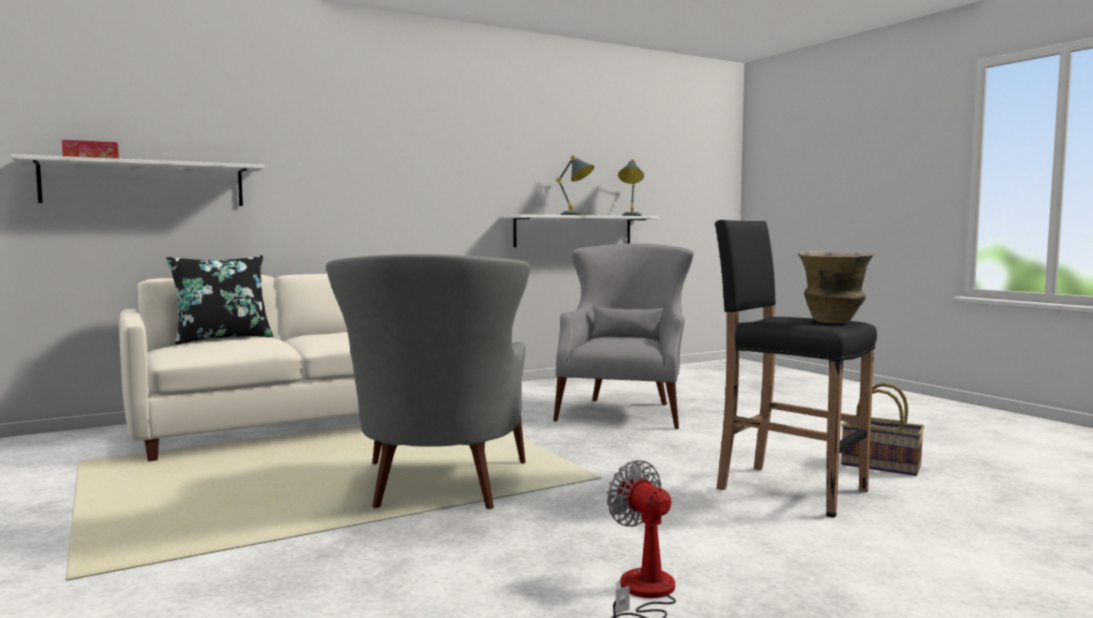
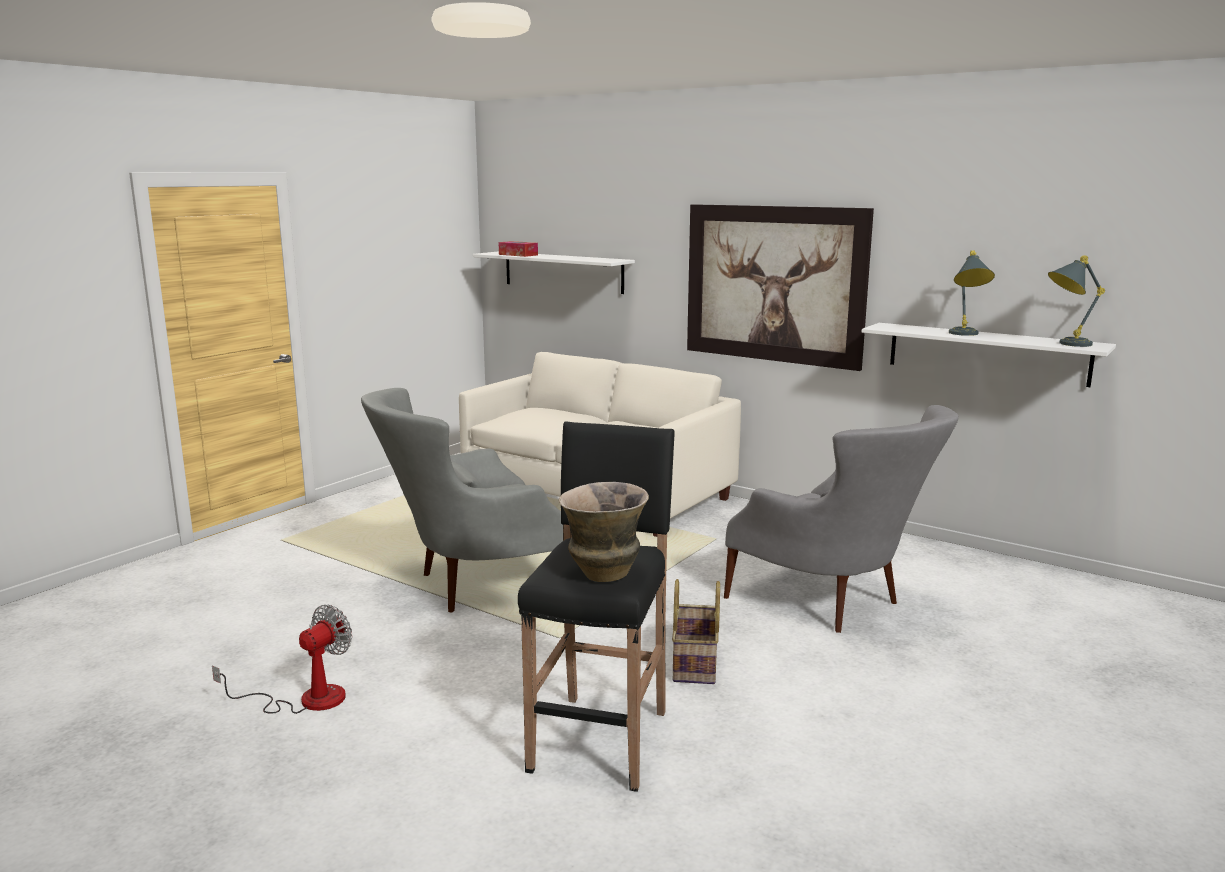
camera: 65 degrees right, 10 degrees up
black pillow [166,255,273,345] -> none
grey armchair [553,244,694,429] -> grey armchair turned 60 degrees clockwise [724,405,959,633]
basket [841,383,925,476] -> basket moved to [672,579,720,684]
none -> picture [687,204,874,371]

